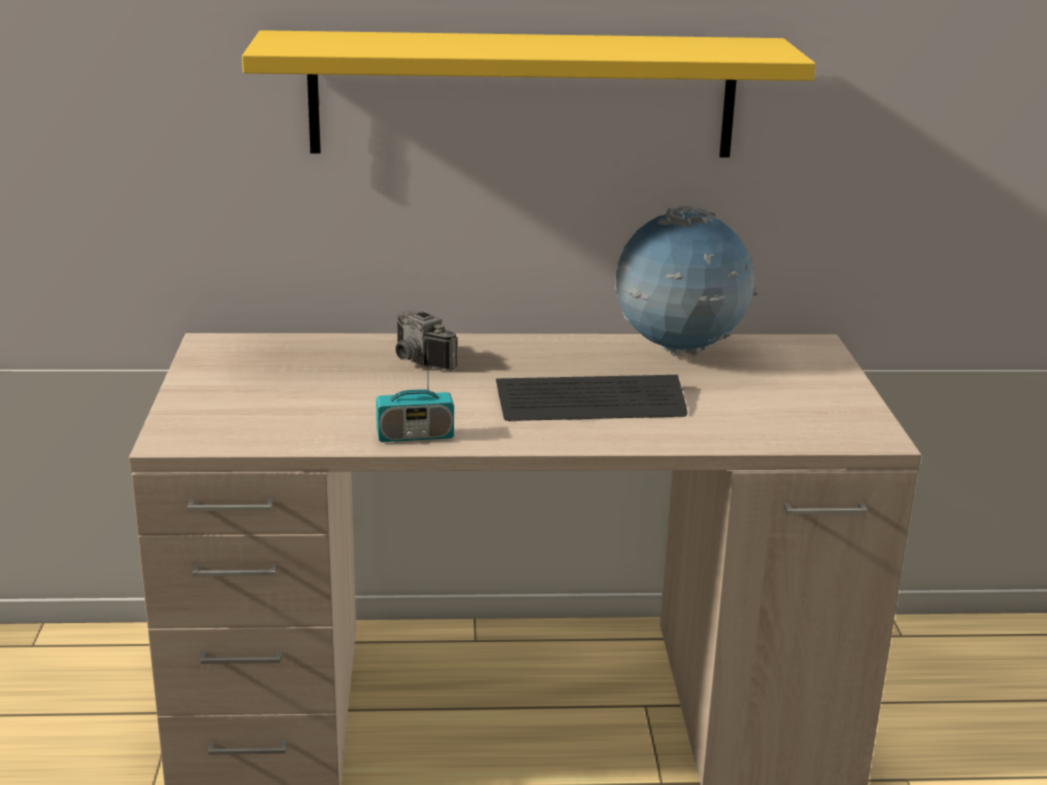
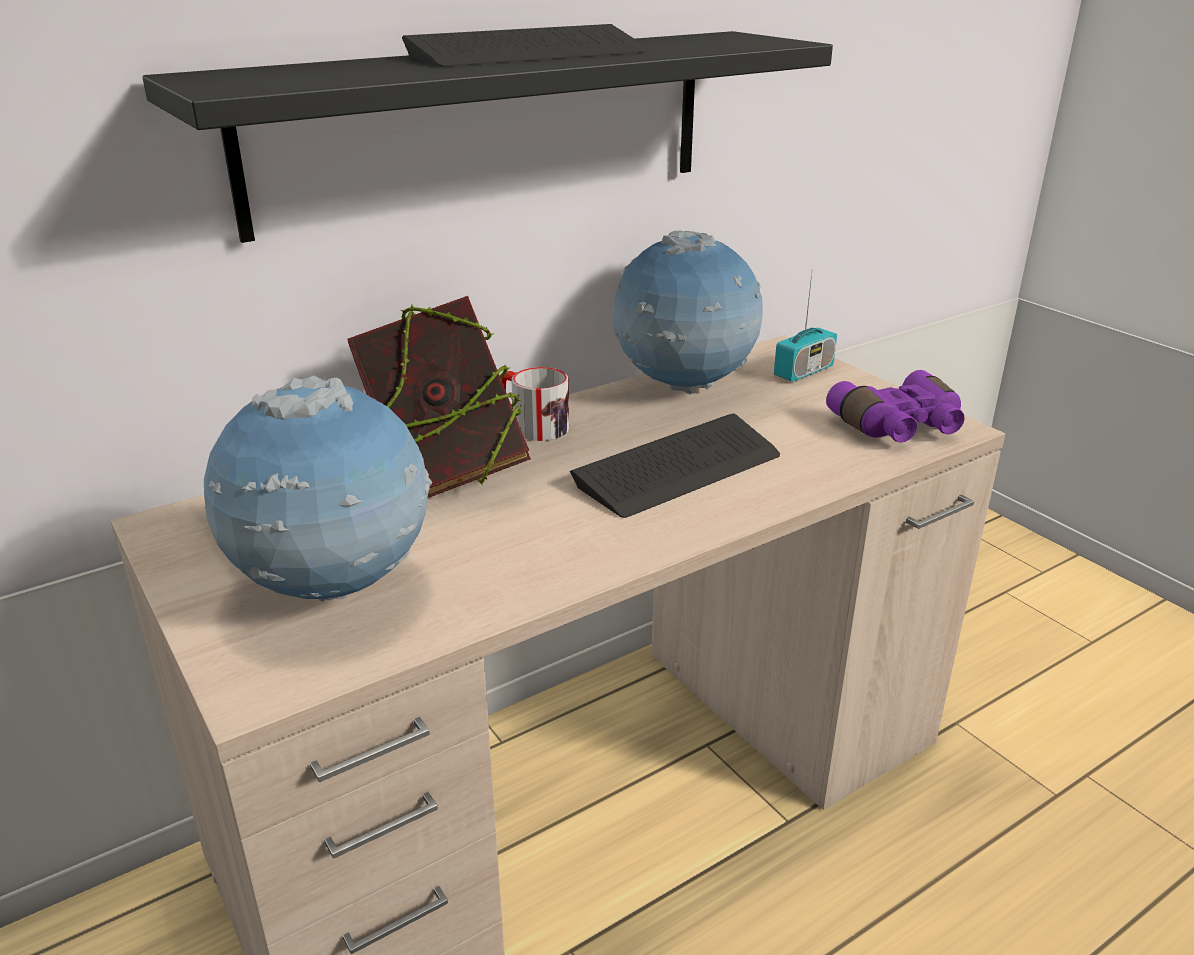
camera: 30 degrees left, 5 degrees up
yellow shelf [242,30,816,158] -> black shelf [142,31,833,243]
radio [376,326,454,442] -> radio moved to [774,274,837,382]
camera [396,311,457,371] -> book [347,296,531,498]
none -> globe [204,376,432,602]
none -> keyboard [402,24,647,67]
none -> mug [501,367,569,441]
none -> purple binoculars [826,370,965,443]

